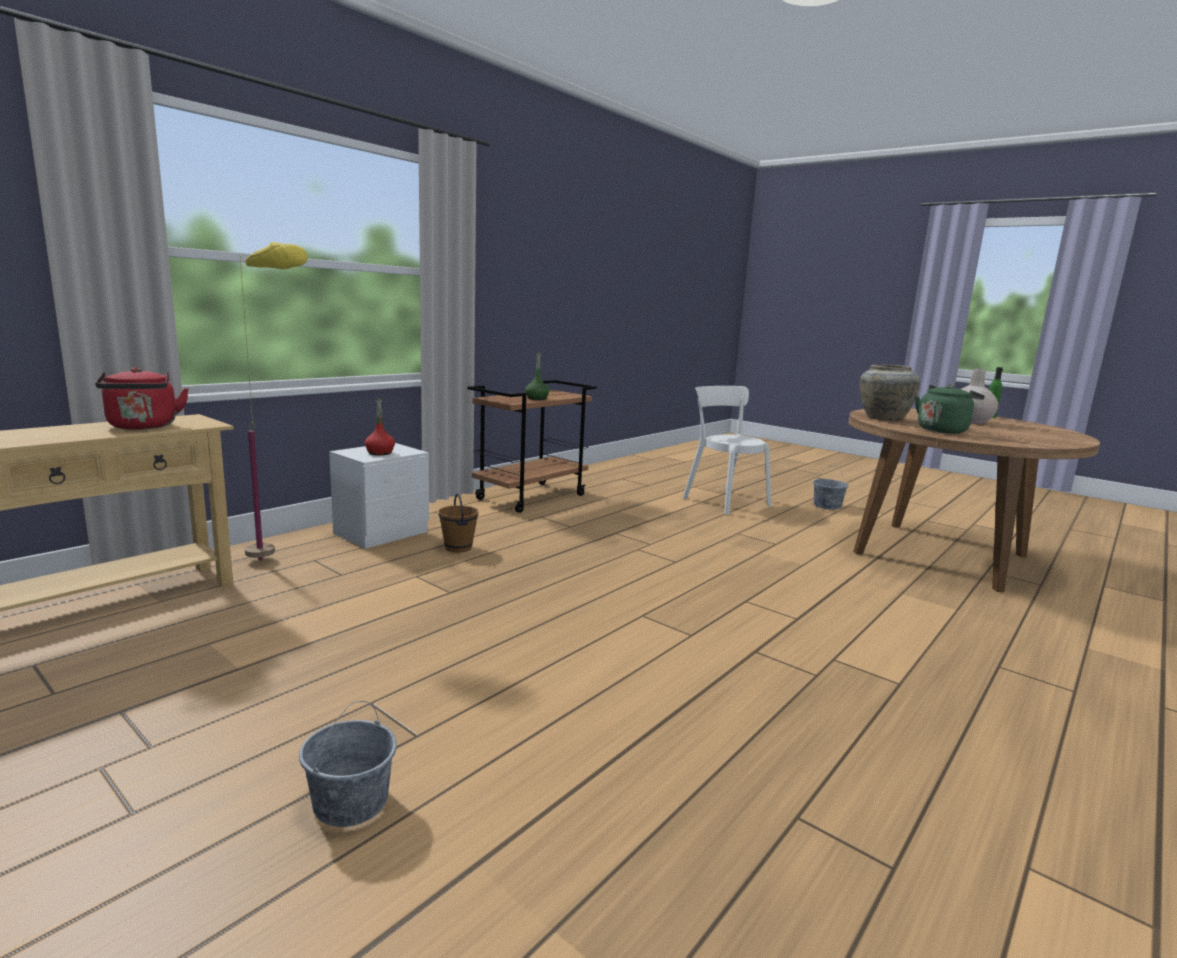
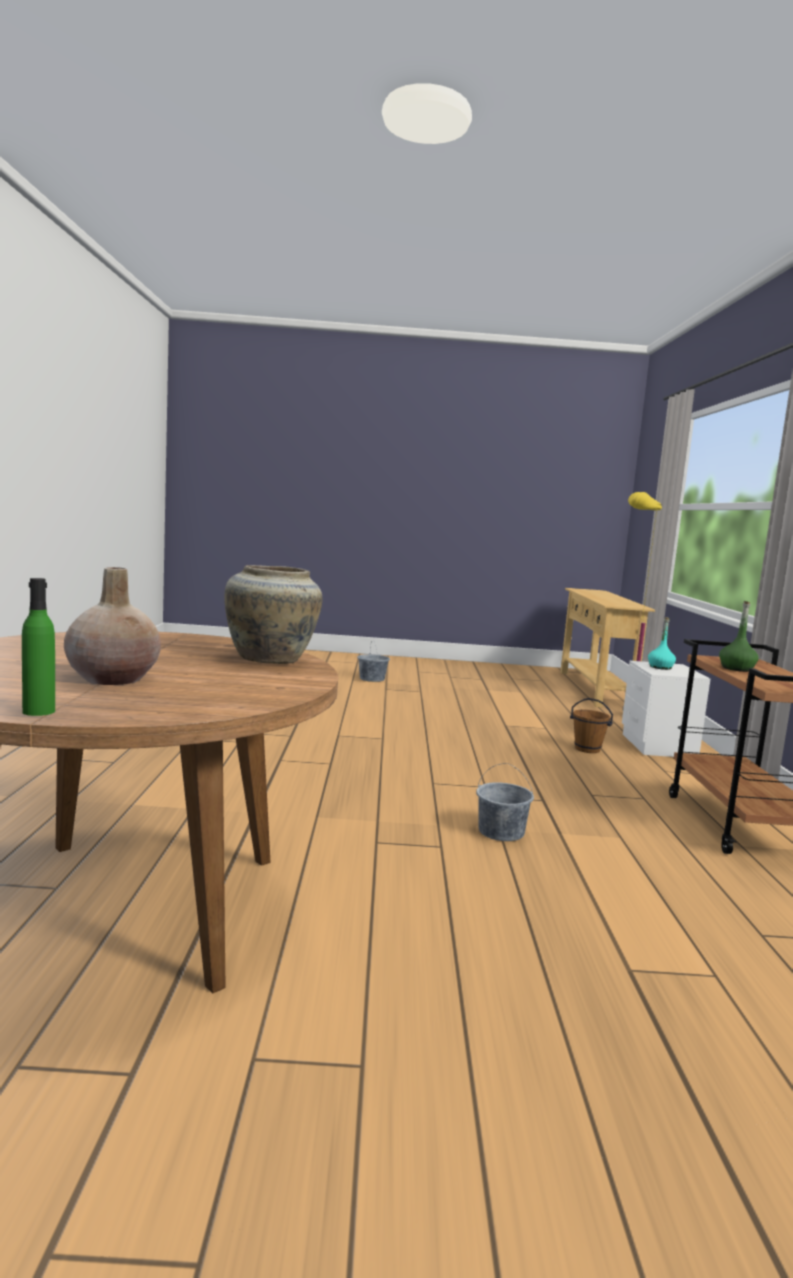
camera: 140 degrees right, 5 degrees down
red kettle [95,367,189,430] -> none
red bottle [365,398,395,455] -> turquoise bottle [648,617,676,670]
white chair [683,386,771,515] -> none
grey bucket [813,465,849,510] -> grey bucket moved to [476,763,534,841]
green kettle [915,384,985,434] -> none

